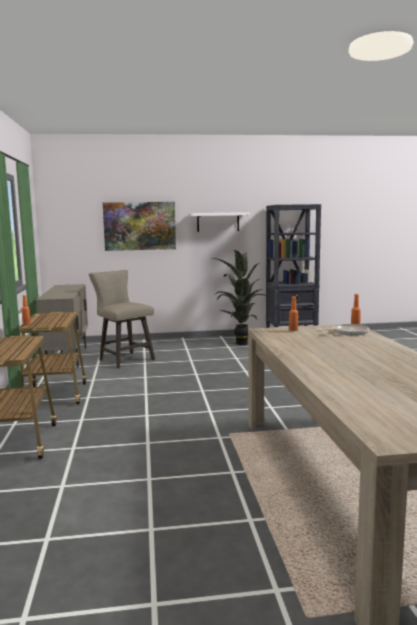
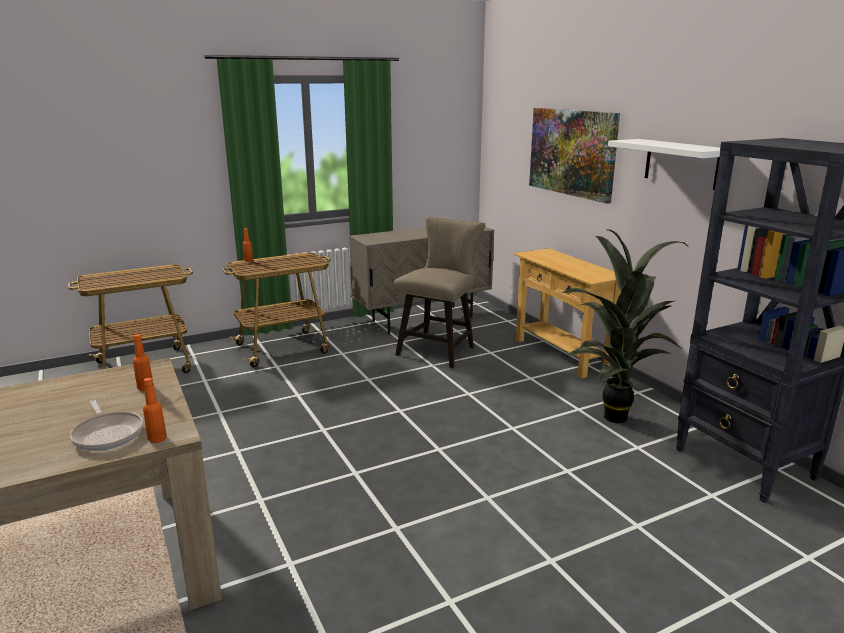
camera: 70 degrees right, 10 degrees up
none -> beige console table [514,248,621,379]

